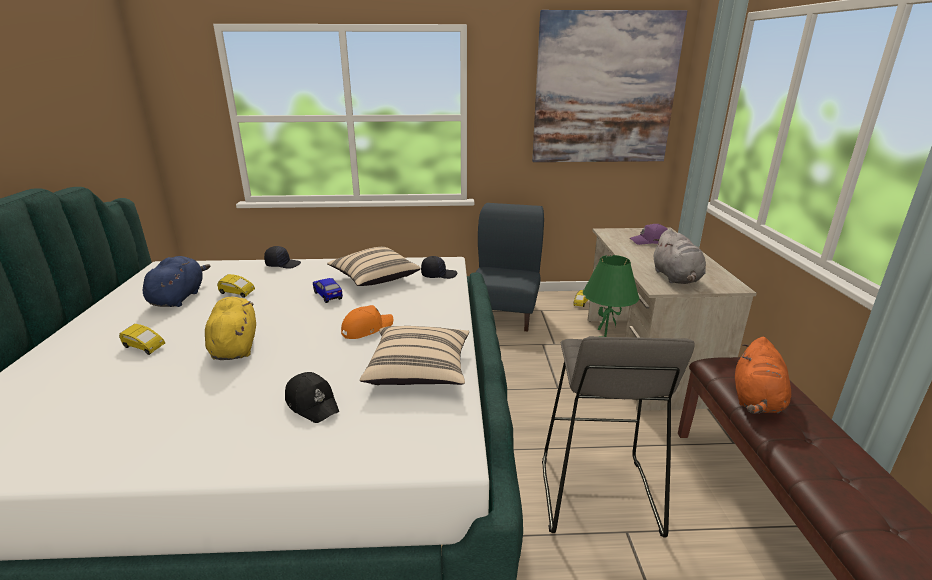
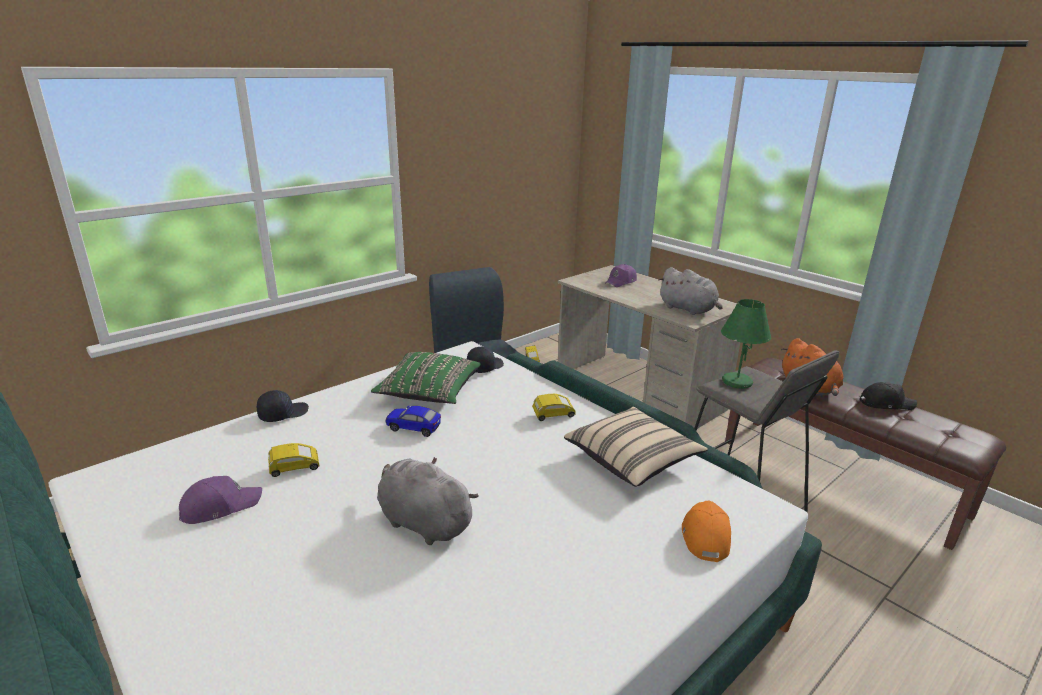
camera: 40 degrees left, 0 degrees up
yellow toy car [119,324,165,355] -> yellow toy car moved to [532,394,576,421]
blue plush toy [143,256,210,307] -> purple cap [179,476,262,524]
yellow plush toy [205,297,256,360] -> grey plush toy [377,457,479,545]
black cap [285,372,339,423] -> black cap moved to [860,382,917,410]
beige pillow [327,247,421,286] -> green pillow [371,352,481,404]
orange cap [341,305,393,339] -> orange cap moved to [682,500,731,562]
picture [532,10,687,162] -> none

